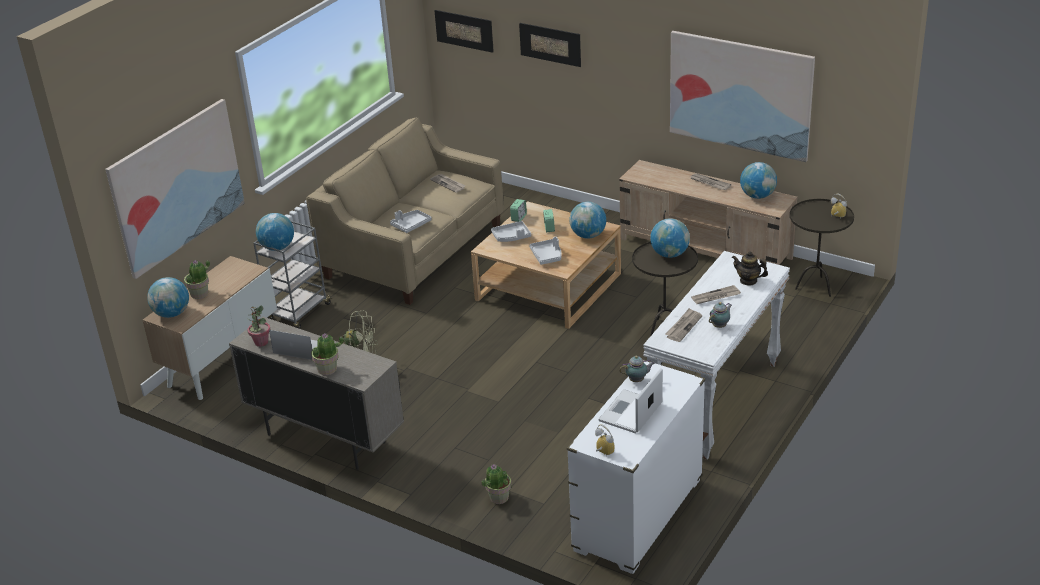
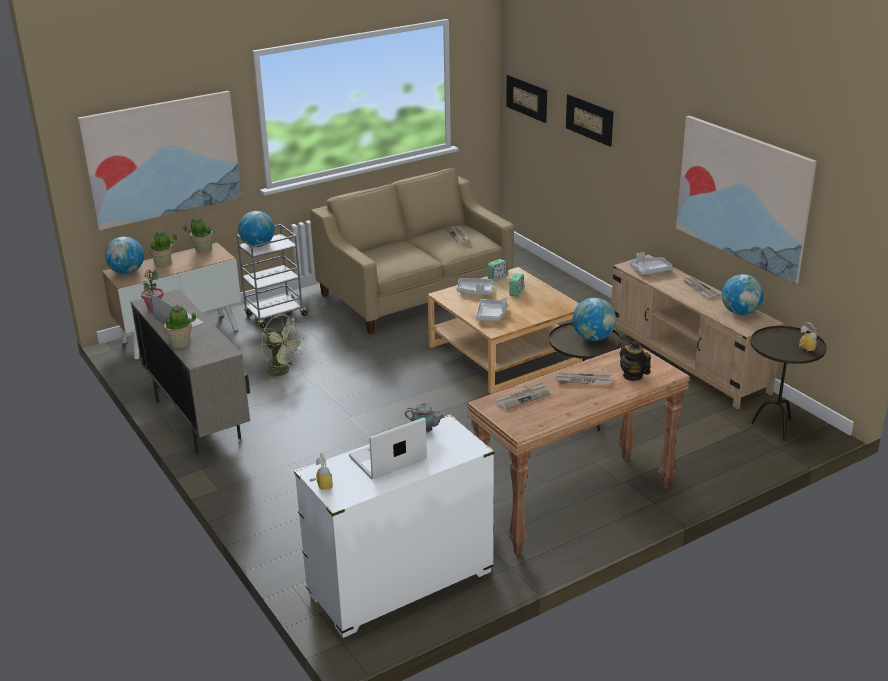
camera: 25 degrees right, 5 degrees down
grey tray [390,210,432,233] -> grey tray moved to [630,252,673,275]
potted plant [482,464,512,504] -> potted plant moved to [183,216,213,253]
globe [569,202,606,239] -> none
white console table [643,251,790,460] -> brown console table [467,345,690,555]
teapot [709,302,732,328] -> none

